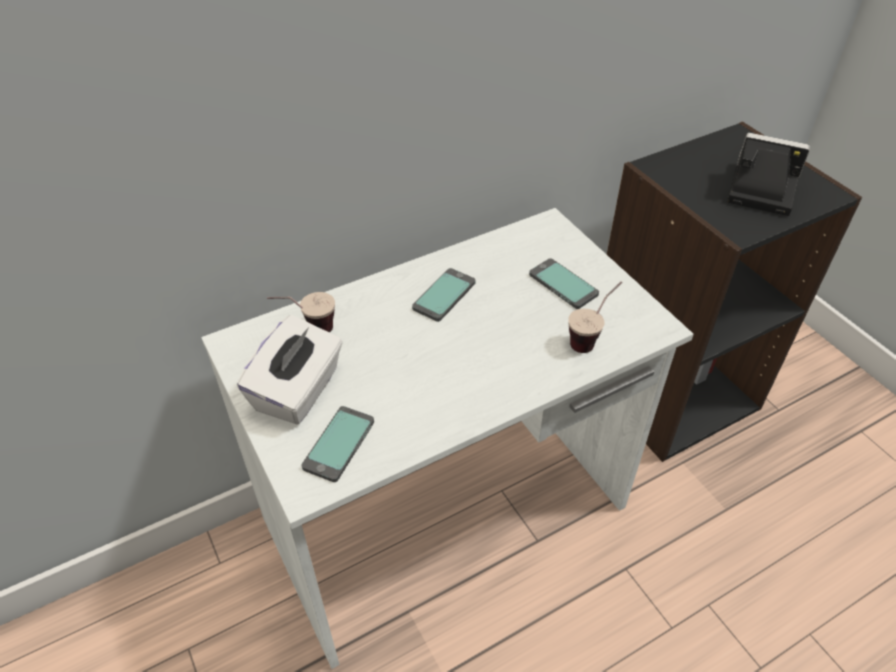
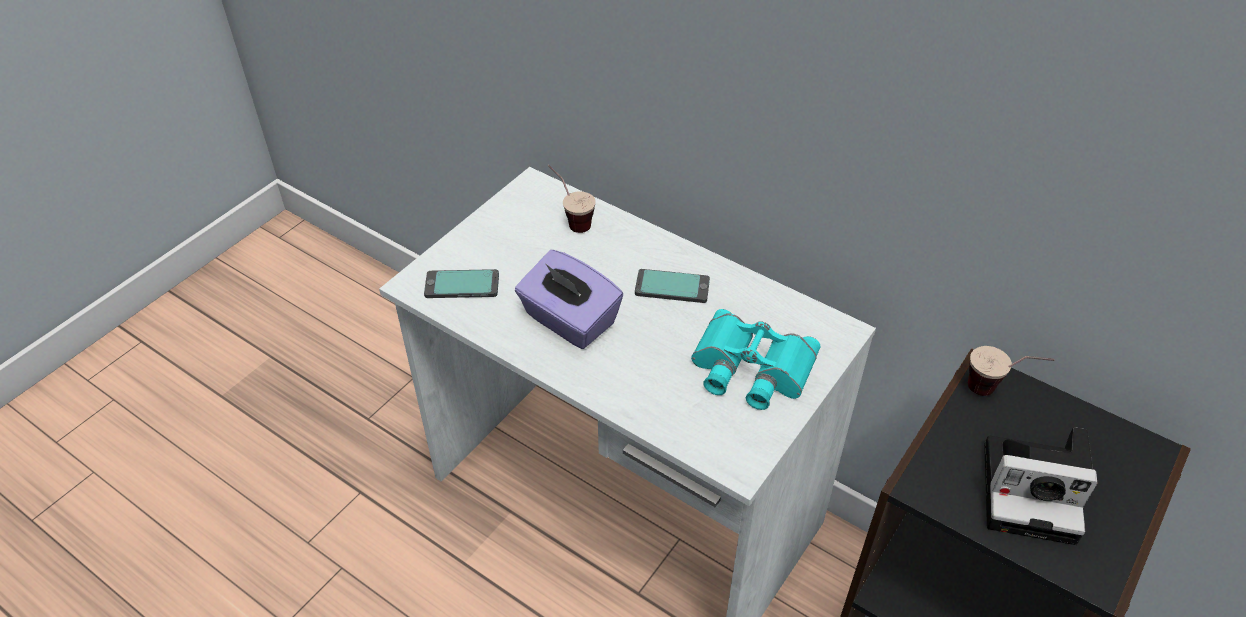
camera: 65 degrees right, 0 degrees up
white tissue box [237,315,343,425] -> none
phone [529,258,599,309] -> turquoise binoculars [691,309,820,410]
cup [568,282,622,353] -> cup moved to [968,346,1055,396]
camera [727,133,810,216] -> camera turned 105 degrees clockwise [984,427,1097,545]
none -> purple tissue box [515,250,623,349]

